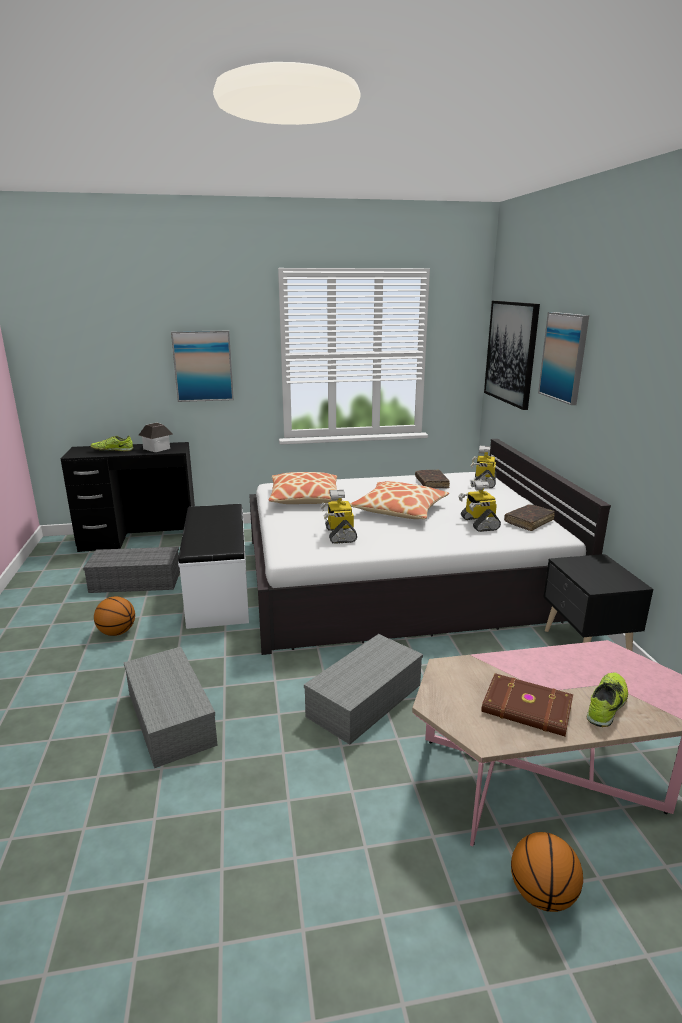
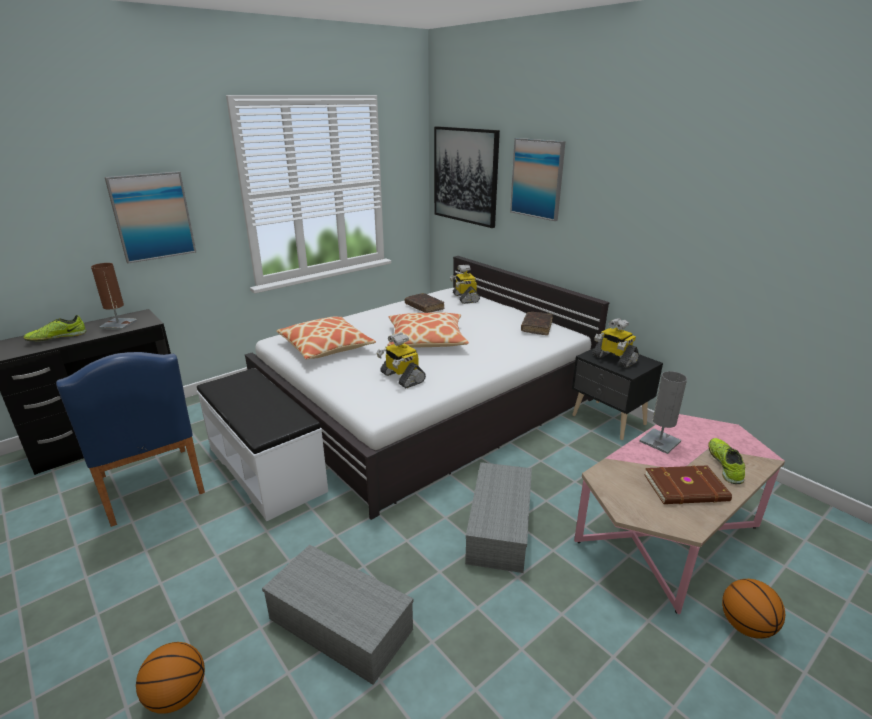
camera: 30 degrees left, 5 degrees up
grey storage box [83,547,180,593] -> blue chair [56,352,205,527]
basketball [94,596,135,636] -> basketball moved to [136,642,205,714]
toy house [138,422,173,452] -> brown table lamp [91,263,137,330]
toy robot [459,480,501,532] -> toy robot moved to [592,318,639,368]
none -> grey table lamp [639,371,687,454]

